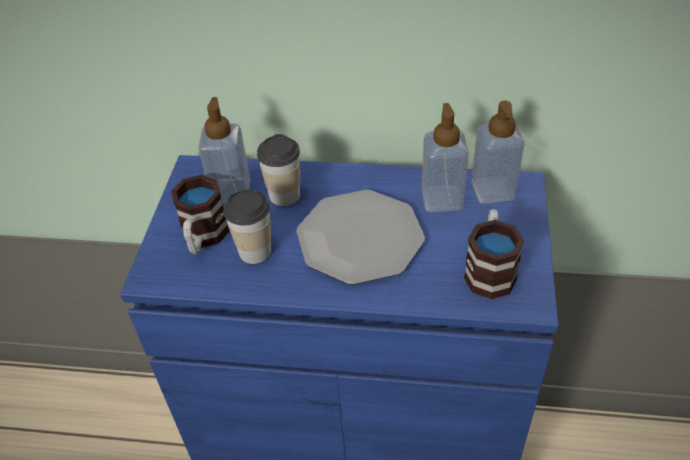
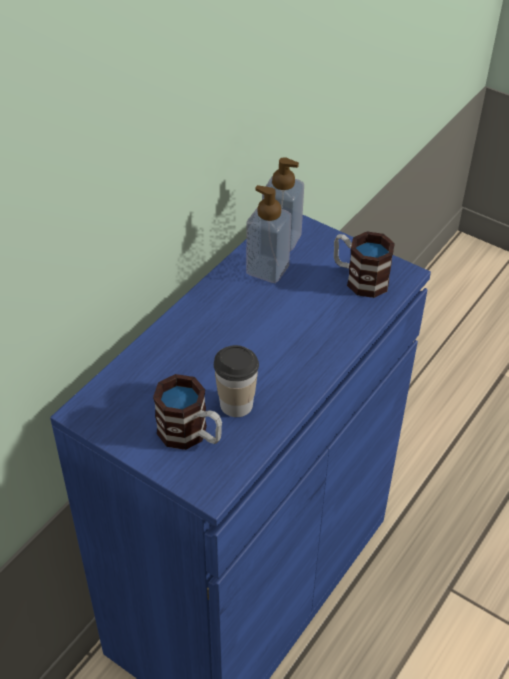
camera: 65 degrees left, 0 degrees up
soap dispenser [198,97,250,203] -> none
cup [257,134,300,206] -> none
plate [297,190,425,285] -> none

